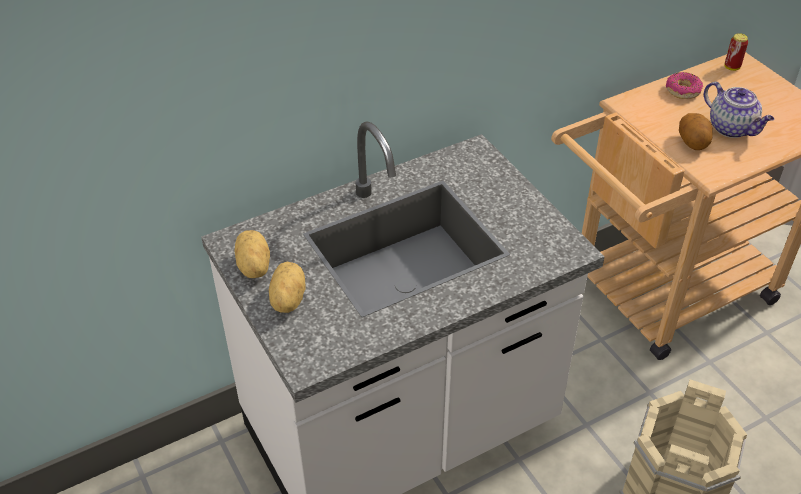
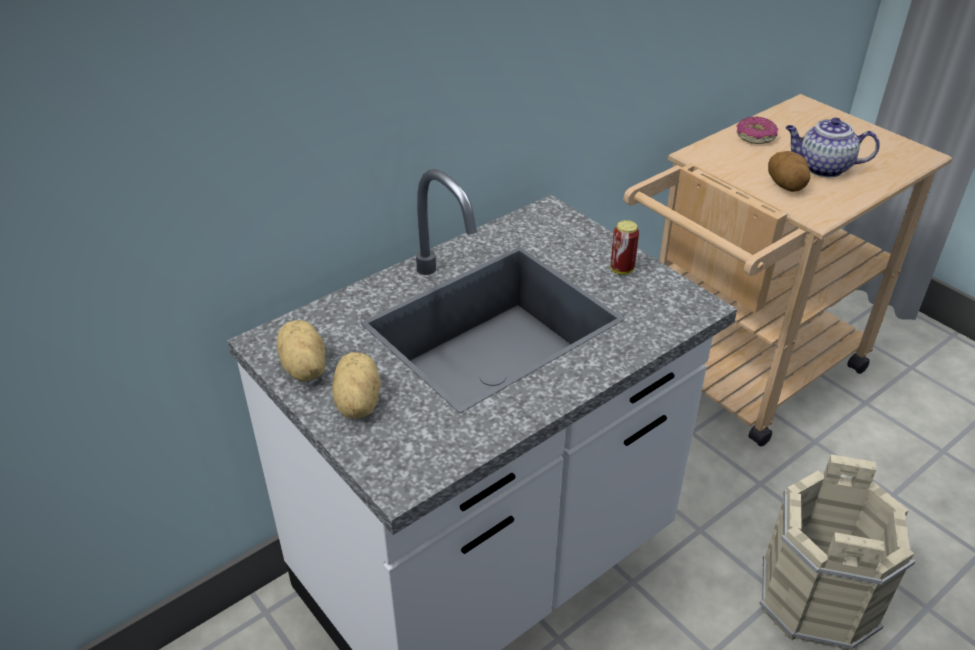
camera: 10 degrees left, 5 degrees down
teapot [704,82,774,138] -> teapot turned 150 degrees clockwise [785,118,880,177]
can [724,33,748,71] -> can moved to [610,220,639,275]

